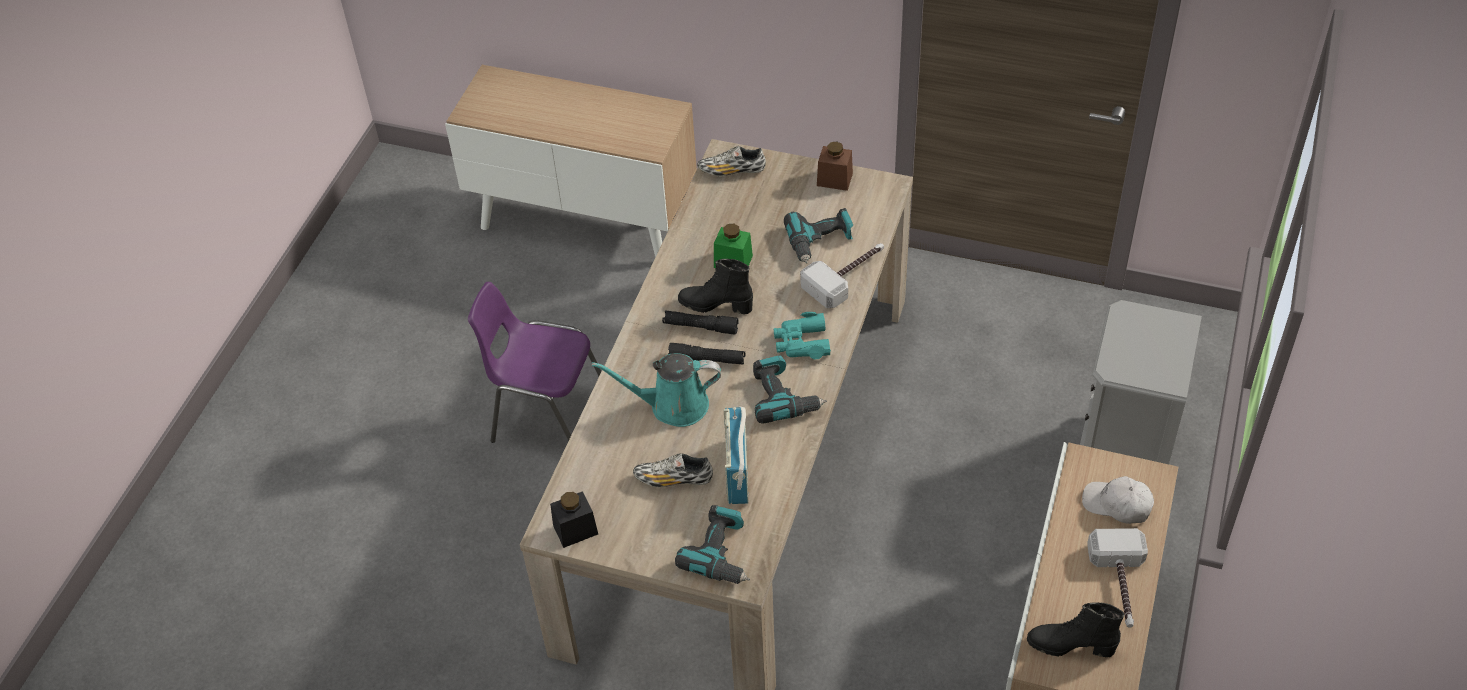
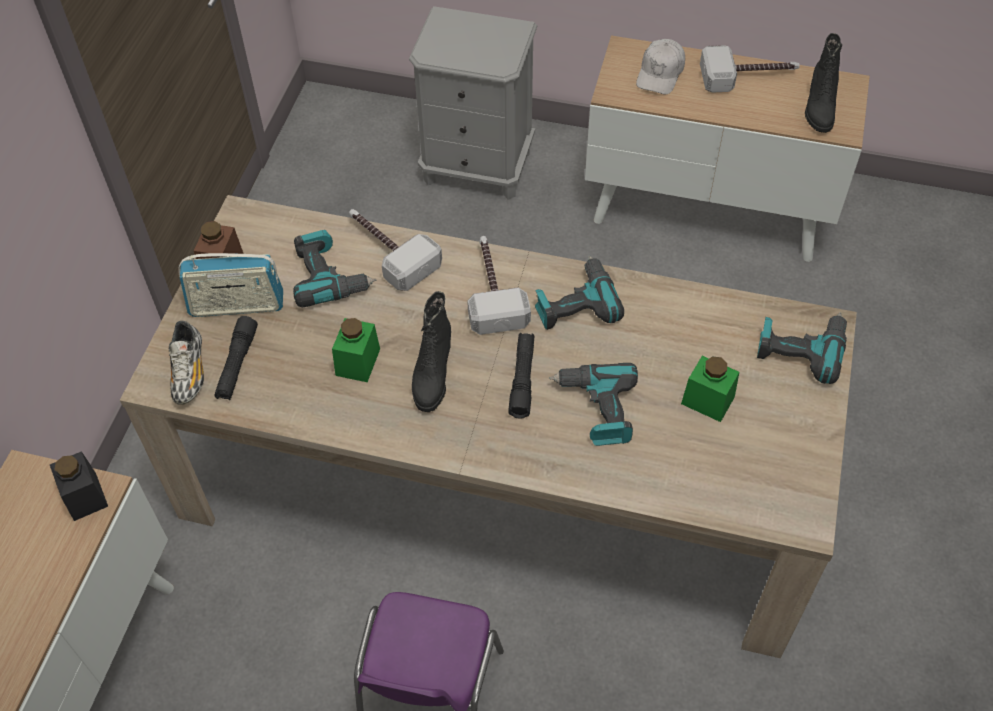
camera: 95 degrees left, 5 degrees up
black jar [550,491,598,548] -> black jar moved to [50,451,108,521]
turquoise watering can [592,353,721,427] -> power drill [549,363,638,446]
shoe [633,453,713,487] -> green jar [681,356,739,422]
black flashlight [662,311,739,335] -> black flashlight moved to [214,316,258,400]
radio [724,406,748,504] -> radio moved to [178,253,283,317]
turquoise binoculars [774,312,831,360] -> hammer [467,236,531,335]

